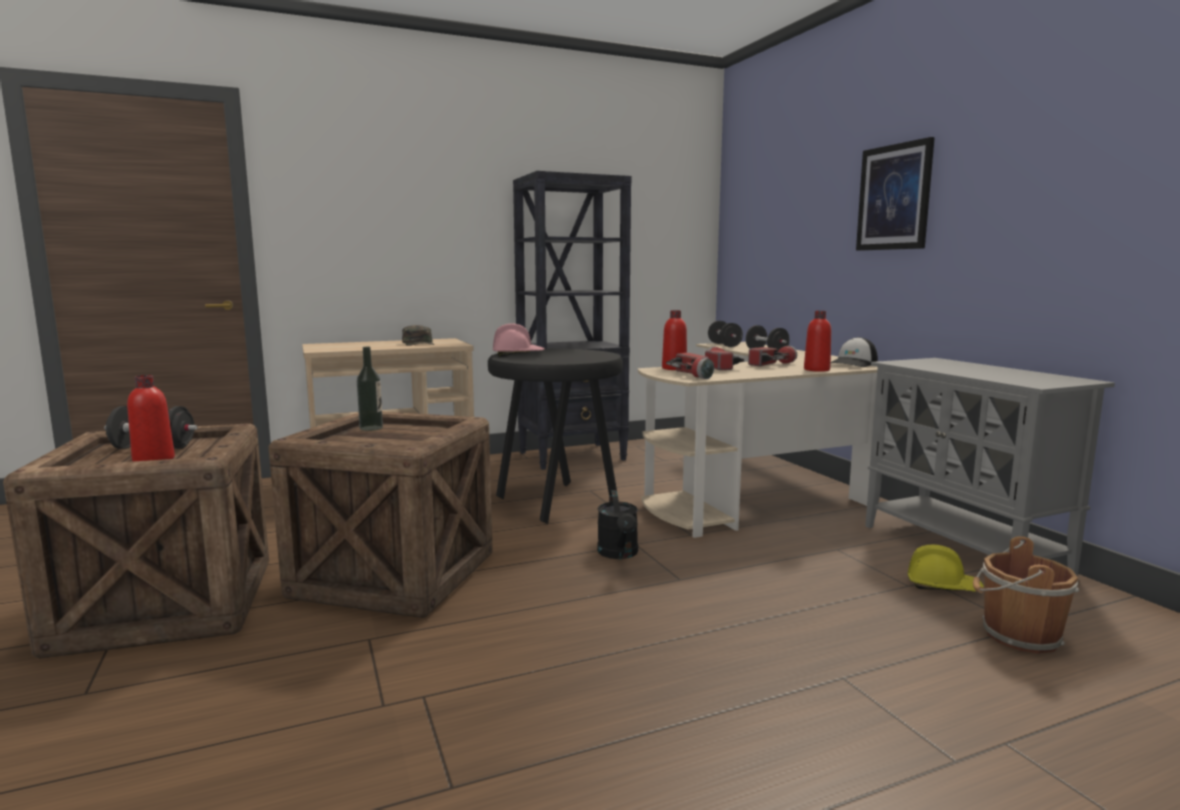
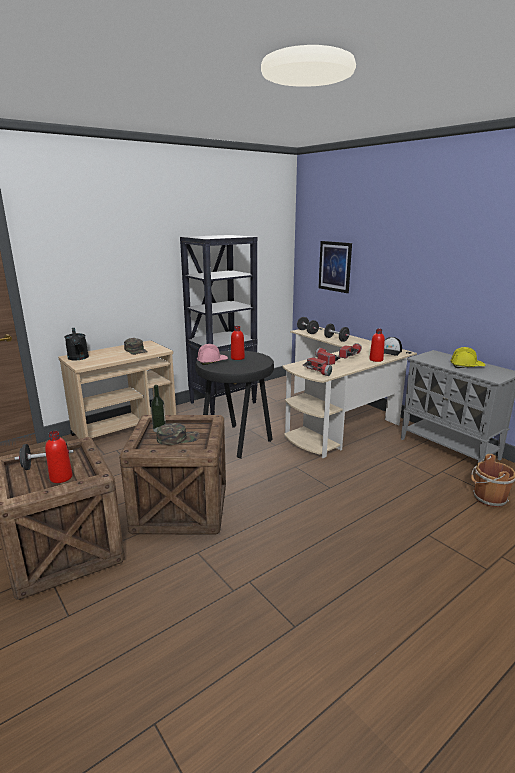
camera: 15 degrees left, 10 degrees up
black watering can [597,490,638,559] -> black watering can moved to [65,328,89,360]
red bottle [662,310,687,370] -> red bottle moved to [231,326,245,360]
picture [856,137,935,251] -> picture moved to [318,241,352,293]
yellow hard hat [908,545,984,592] -> yellow hard hat moved to [450,347,485,368]
none -> green cap [156,423,200,445]

